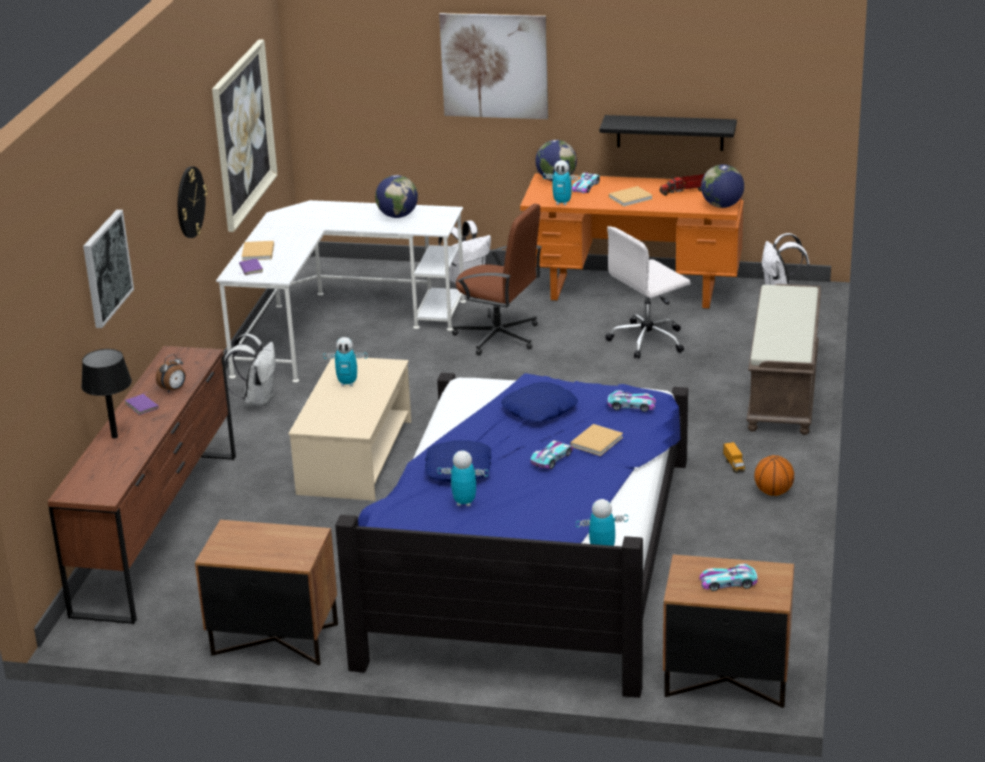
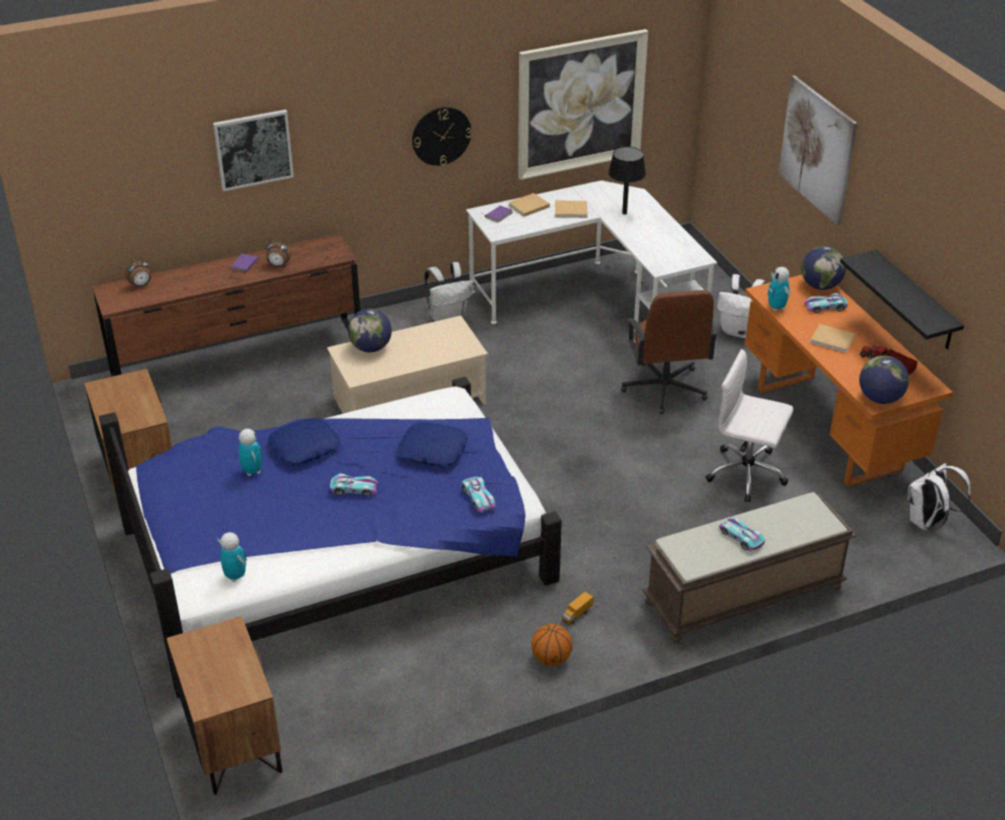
camera: 55 degrees right, 10 degrees up
black table lamp [81,349,132,438] -> black table lamp moved to [608,147,646,215]
toy robot [323,337,368,386] -> none
globe [375,175,418,218] -> globe moved to [348,309,392,352]
beige book [570,424,623,456] -> beige book moved to [555,200,588,218]
toy car [699,564,757,591] -> toy car moved to [719,517,765,551]
none -> alarm clock [125,258,151,288]

